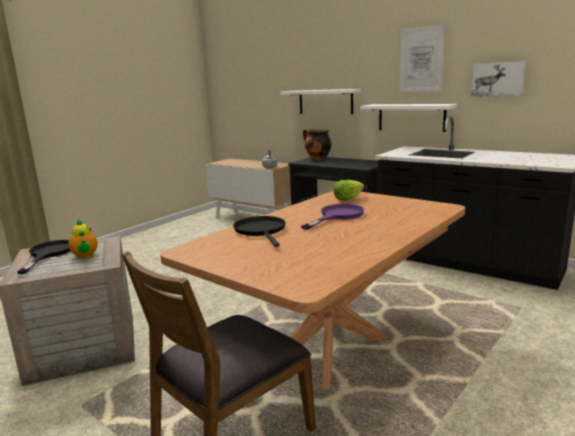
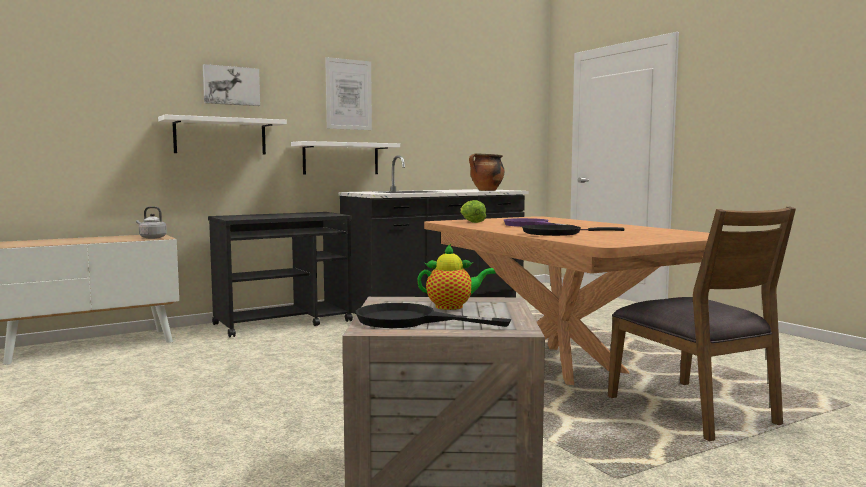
camera: 70 degrees left, 10 degrees down
cooking pot [303,129,332,160] -> cooking pot moved to [469,153,504,191]
picture [471,61,526,97] -> picture moved to [203,64,260,106]

